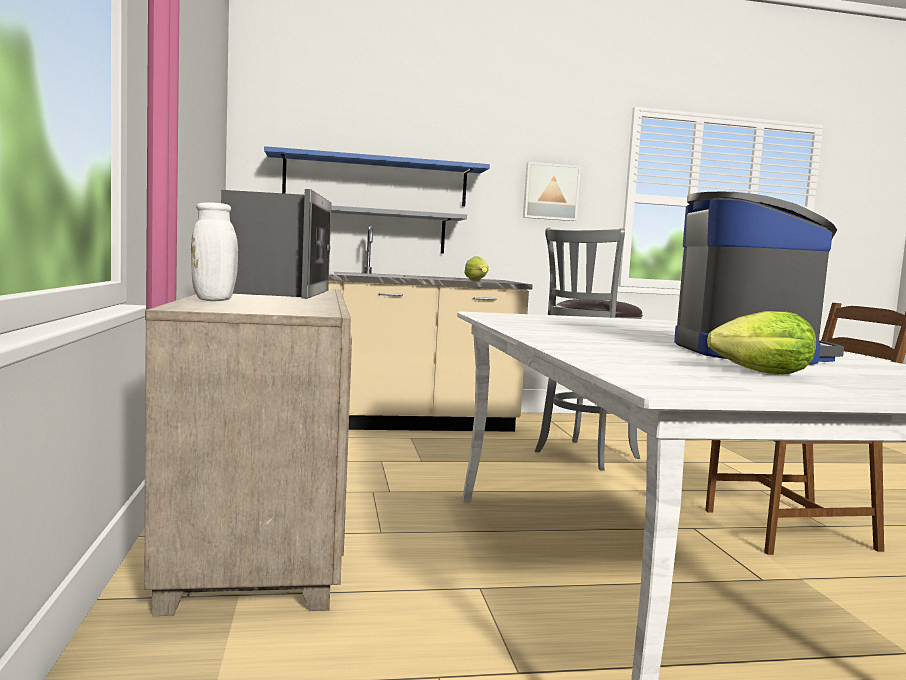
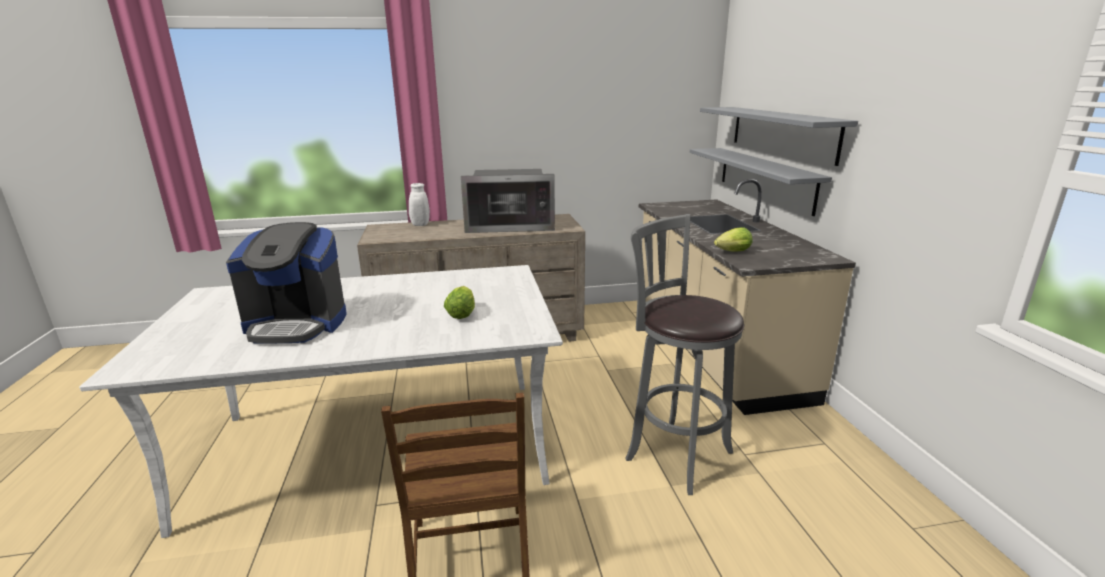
camera: 90 degrees right, 15 degrees up
blue shelf [264,146,490,206] -> grey shelf [700,107,858,166]
picture [523,162,581,221] -> none
lettuce [707,311,816,375] -> lettuce moved to [444,286,475,319]

